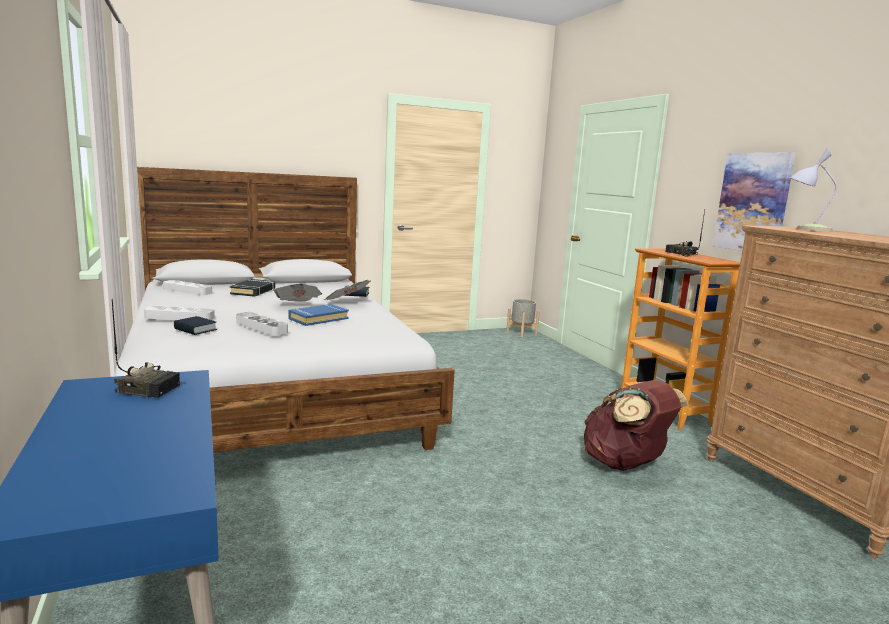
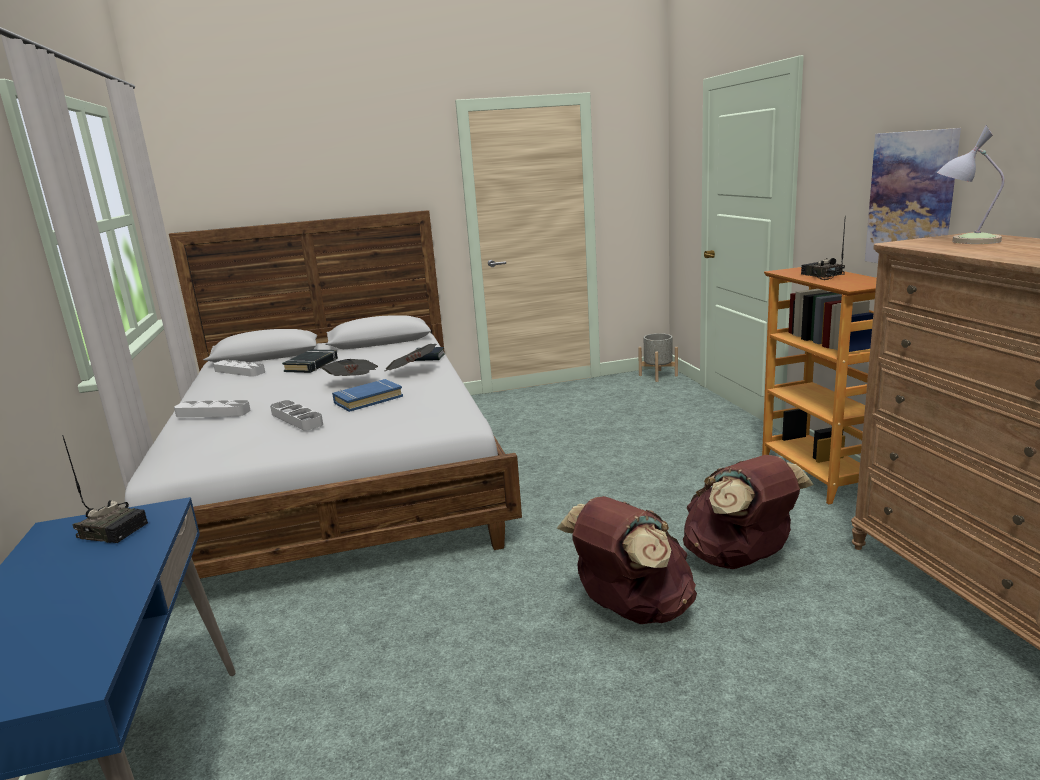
camera: 10 degrees right, 5 degrees up
book [174,316,217,335] -> none
none -> brown backpack [557,496,697,624]

